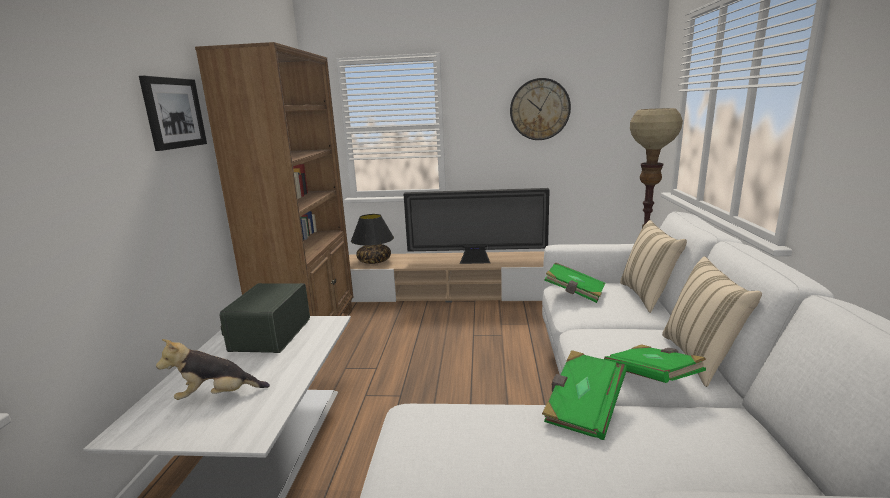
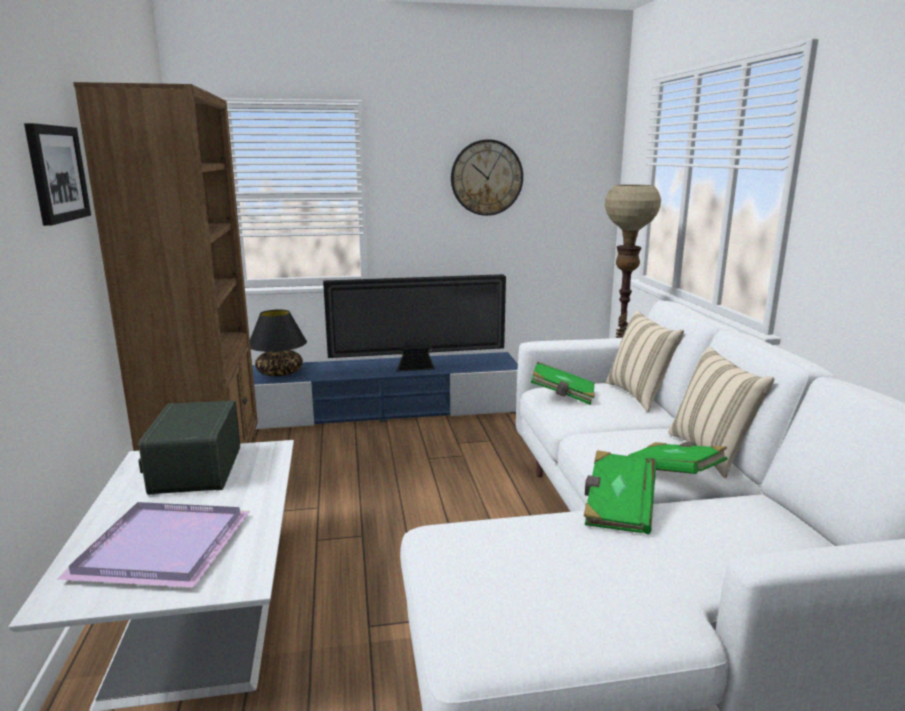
camera: 15 degrees left, 0 degrees up
plush toy [156,339,270,400] -> purple tray [57,502,250,588]
beige tv stand [349,251,544,303] -> blue tv stand [252,352,518,429]

